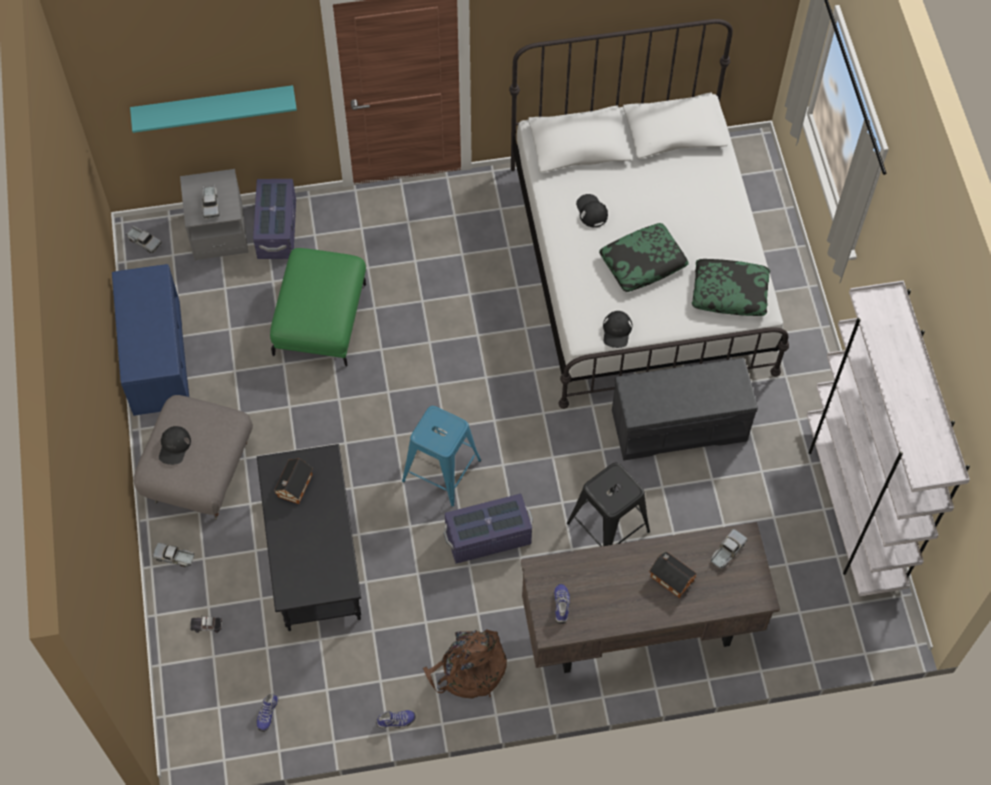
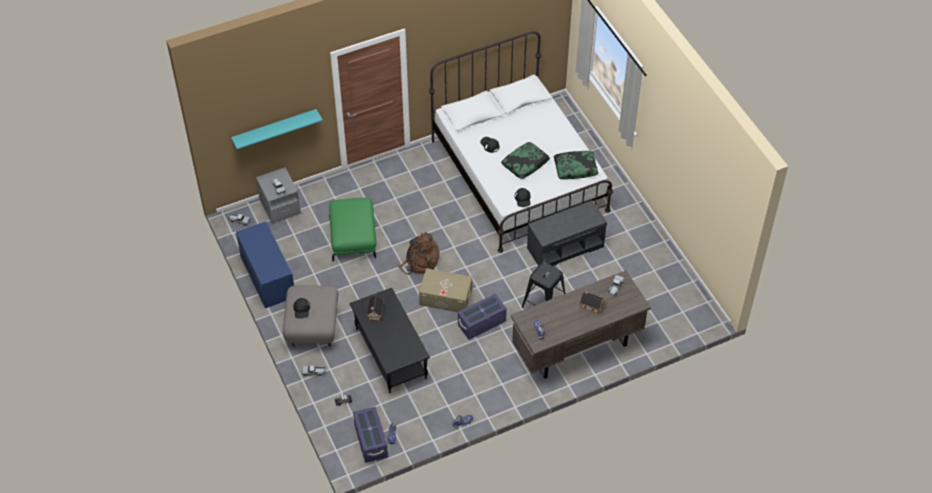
camera: 15 degrees left, 10 degrees down
purple storage box [253,179,296,259] -> purple storage box moved to [353,407,388,463]
blue stool [402,406,481,507] -> beige storage box [419,268,472,312]
brown backpack [423,629,507,699] -> brown backpack moved to [397,232,439,275]
white bookcase [807,280,970,597] -> none

